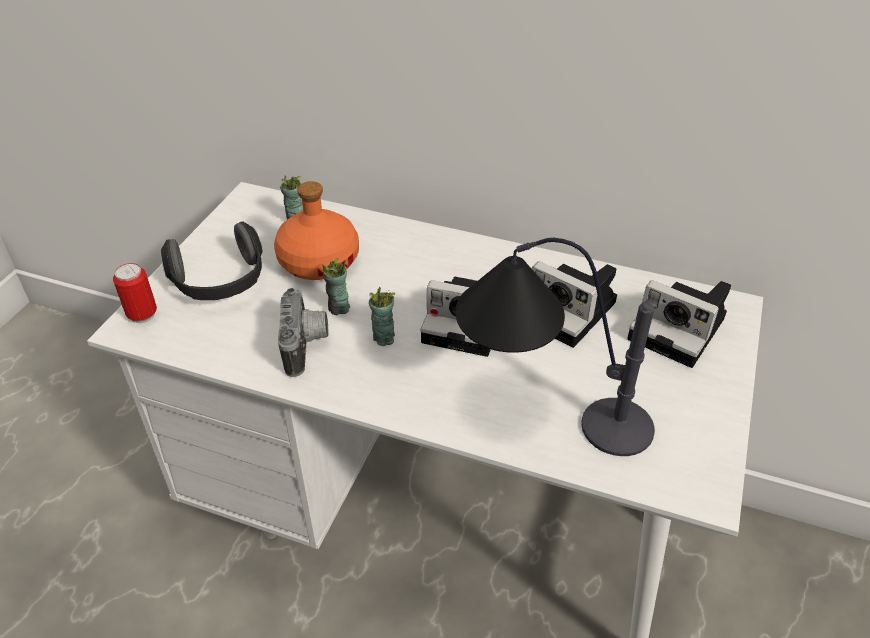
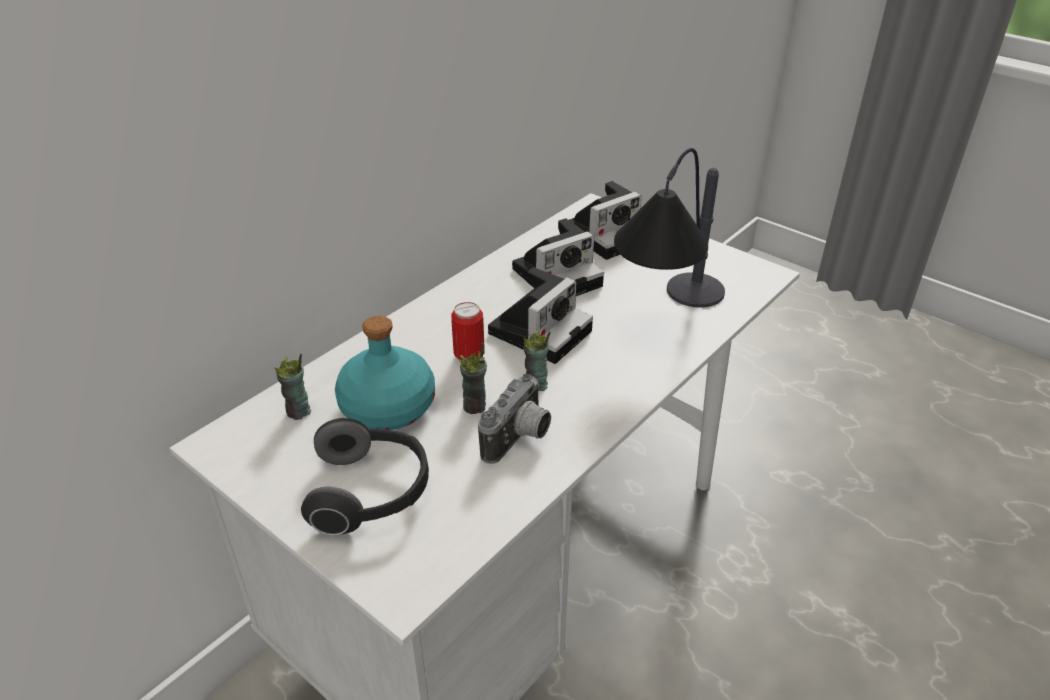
camera: 70 degrees left, 5 degrees down
can [113,263,157,323] -> can moved to [451,302,485,362]
orange bottle [274,181,359,280] -> turquoise bottle [335,316,435,430]
camera [278,288,328,377] -> camera turned 105 degrees clockwise [478,374,551,464]

